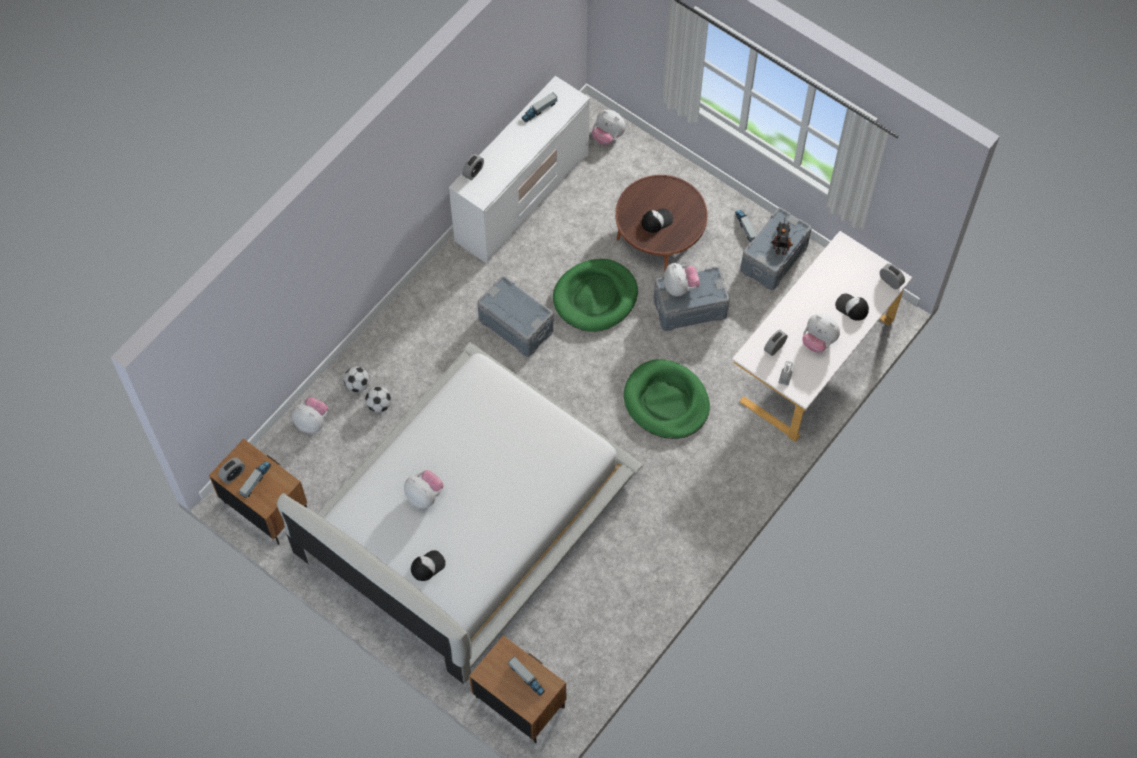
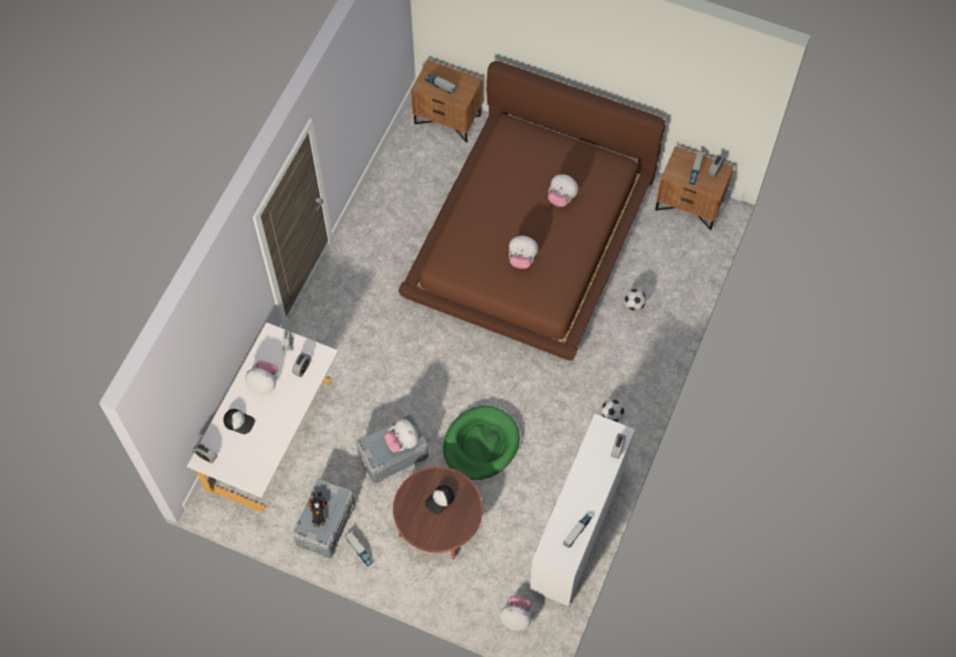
camera: 165 degrees right, 0 degrees up
white bed [277,342,643,684] -> brown bed [398,61,665,361]
plush toy [292,397,328,433] -> plush toy moved to [509,236,538,269]
football [344,366,370,392] -> football moved to [601,399,625,422]
cap [411,550,446,581] -> none
grey storage box [477,276,554,357] -> none
green dog bed [624,359,710,439] -> none

